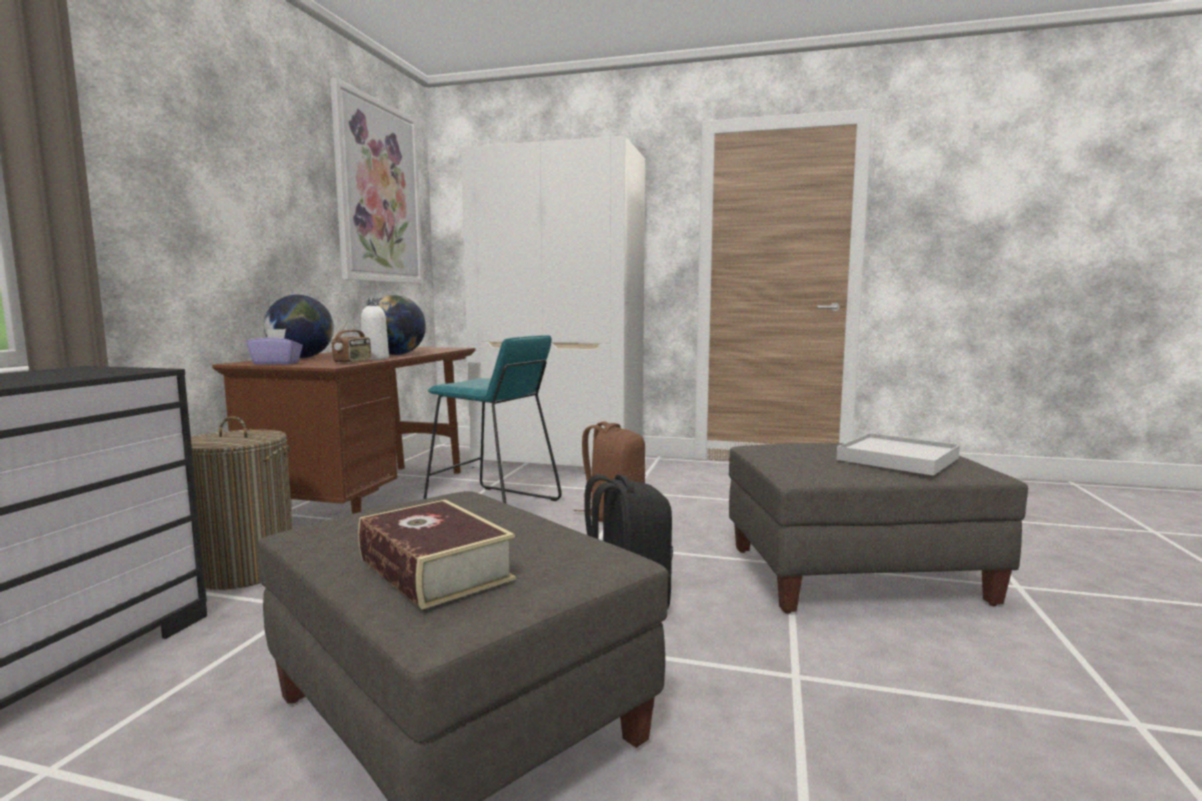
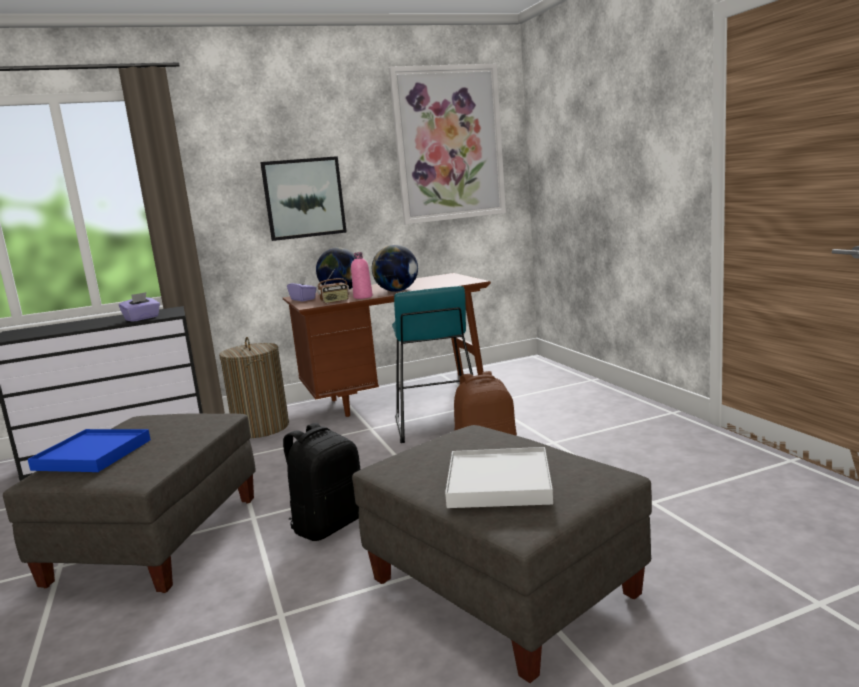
camera: 55 degrees right, 5 degrees up
book [358,500,516,609] -> blue tray [27,429,151,472]
white bottle [361,298,389,360] -> pink bottle [351,252,373,299]
white wardrobe [461,136,645,468] -> none
none -> purple tissue box [119,292,160,322]
none -> picture [260,156,347,241]

